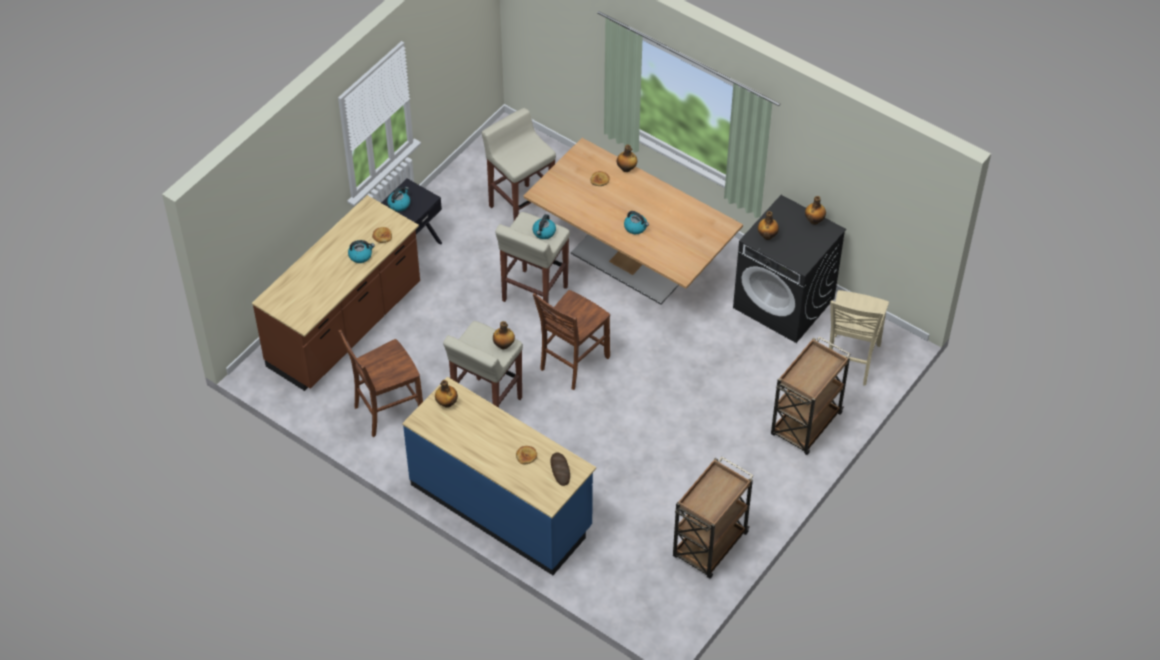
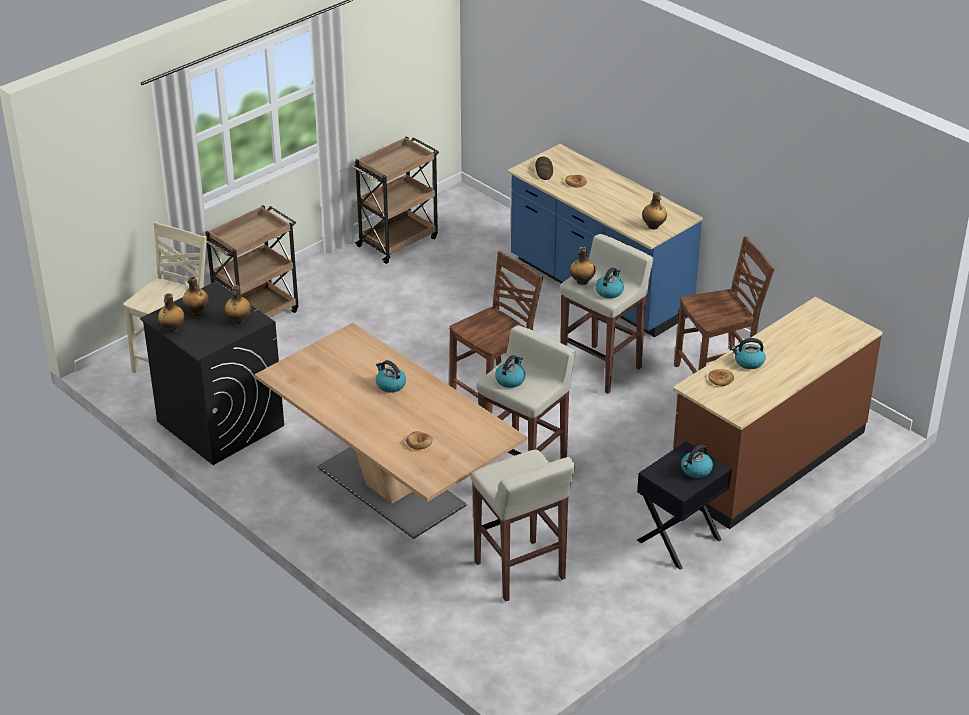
camera: 170 degrees left, 15 degrees down
bottle [617,144,637,172] -> bottle moved to [182,276,209,316]
none -> kettle [595,268,624,298]

